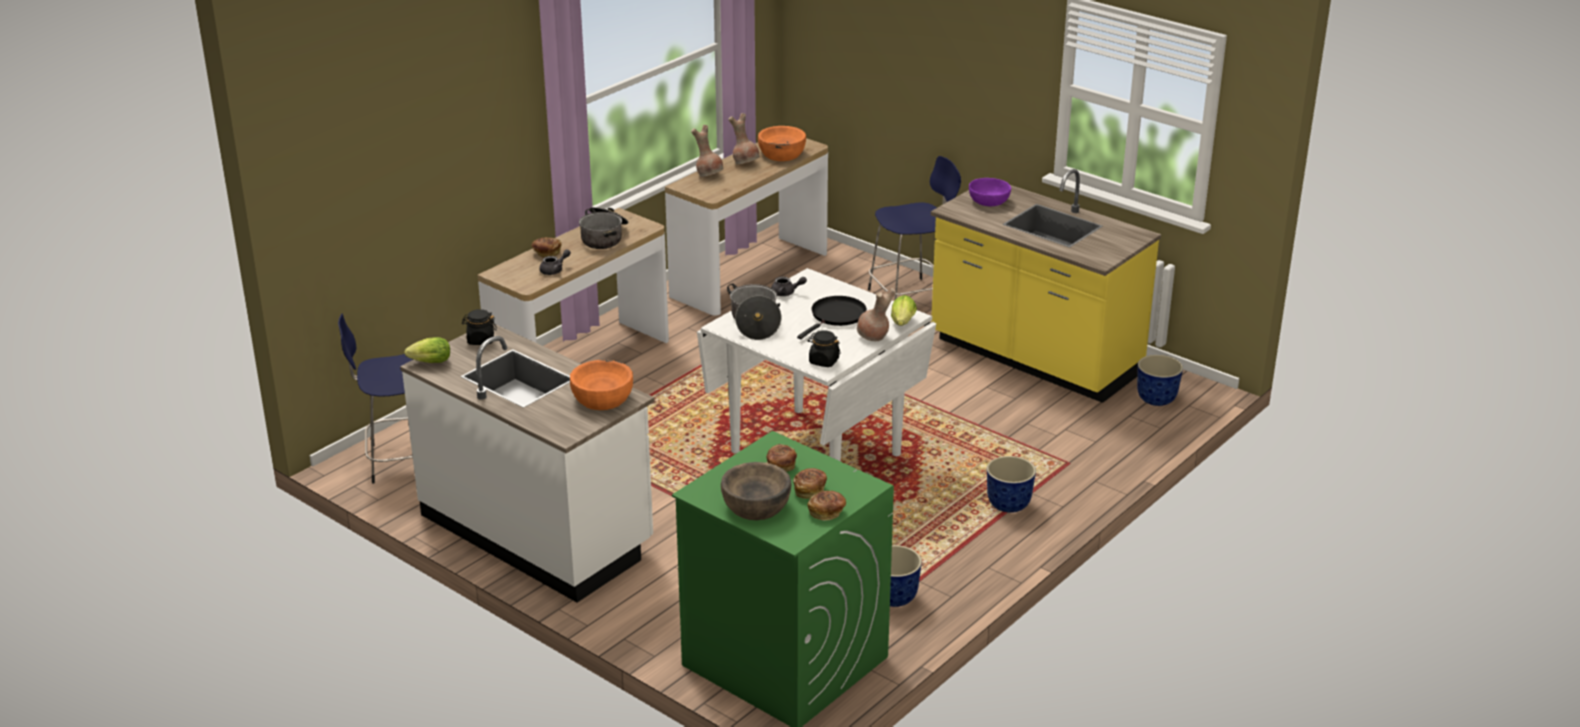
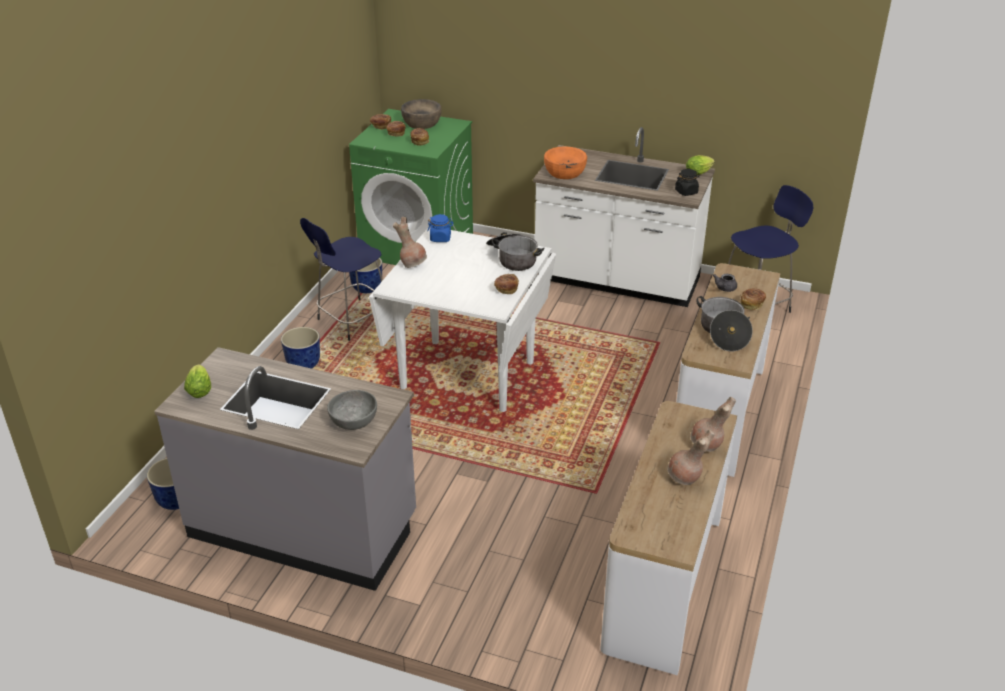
camera: 160 degrees right, 5 degrees up
orange bowl [758,126,806,161] -> none
grey teapot [771,277,807,296] -> bread [494,274,519,294]
black frying pan [797,296,867,339] -> none
black jar [808,331,841,367] -> blue jar [428,214,453,242]
blue stool [868,156,961,299] -> blue stool moved to [300,218,383,341]
lettuce [891,295,917,326] -> lettuce moved to [184,364,211,398]
yellow counter [931,169,1161,403] -> grey counter [154,347,416,591]
purple bowl [969,178,1011,206] -> grey bowl [327,390,377,430]

